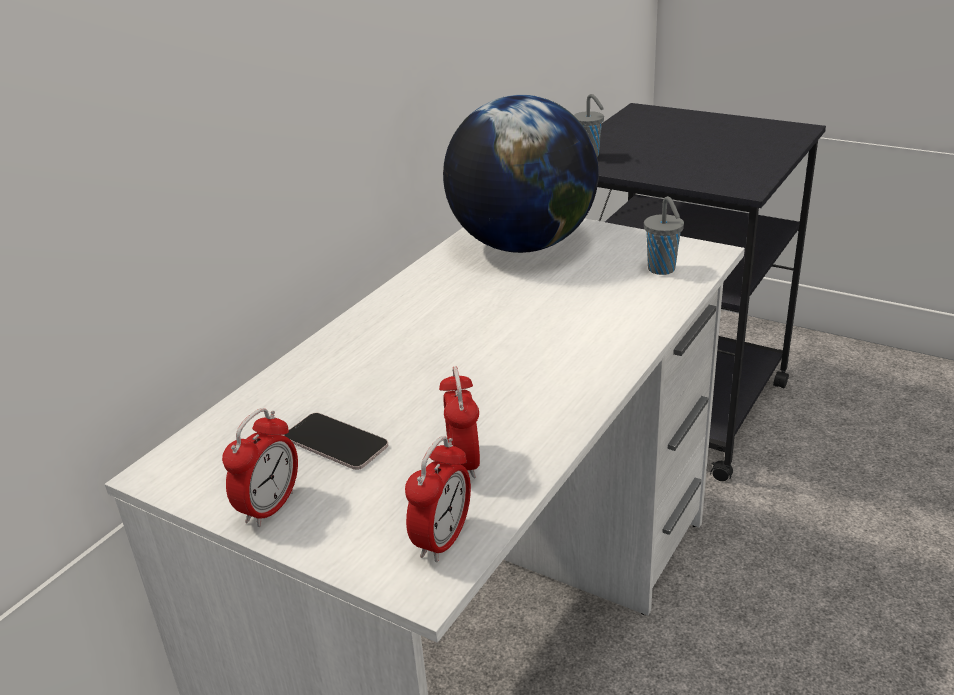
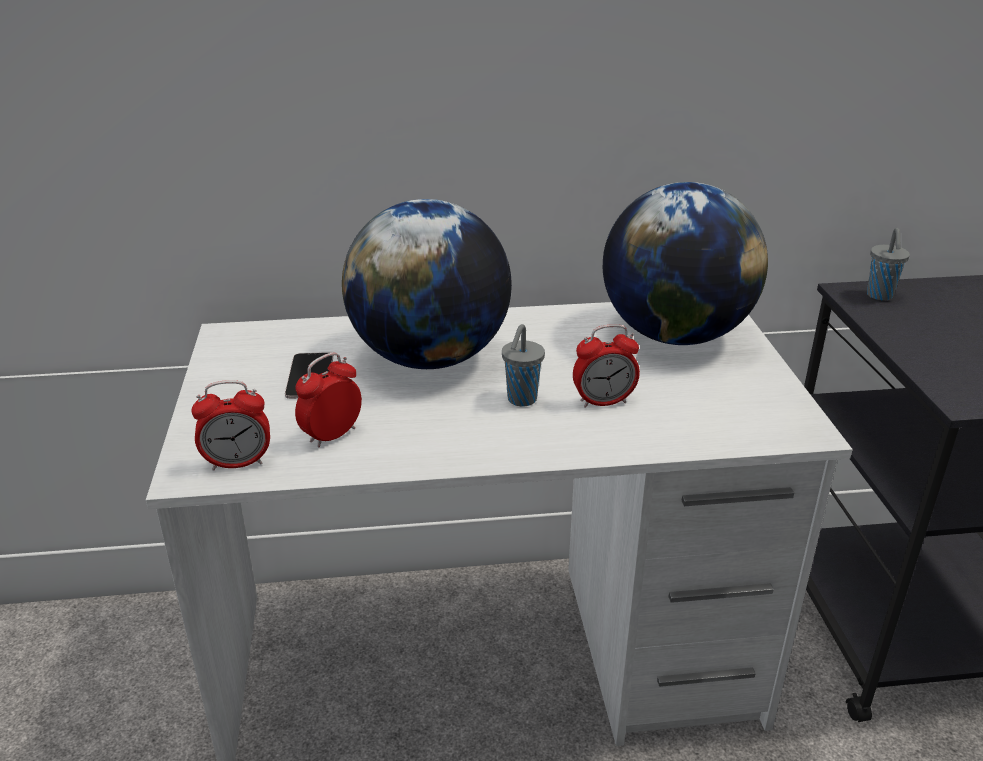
camera: 50 degrees right, 0 degrees up
alarm clock [222,408,298,527] -> alarm clock moved to [573,324,640,408]
grey cup [644,196,684,275] -> grey cup moved to [502,324,545,406]
none -> globe [342,199,512,369]

